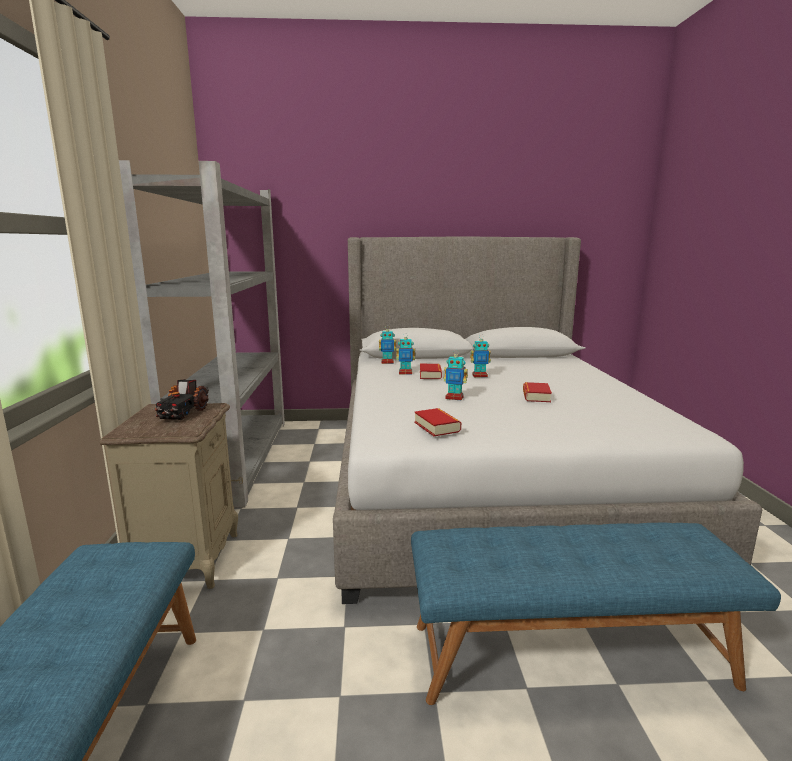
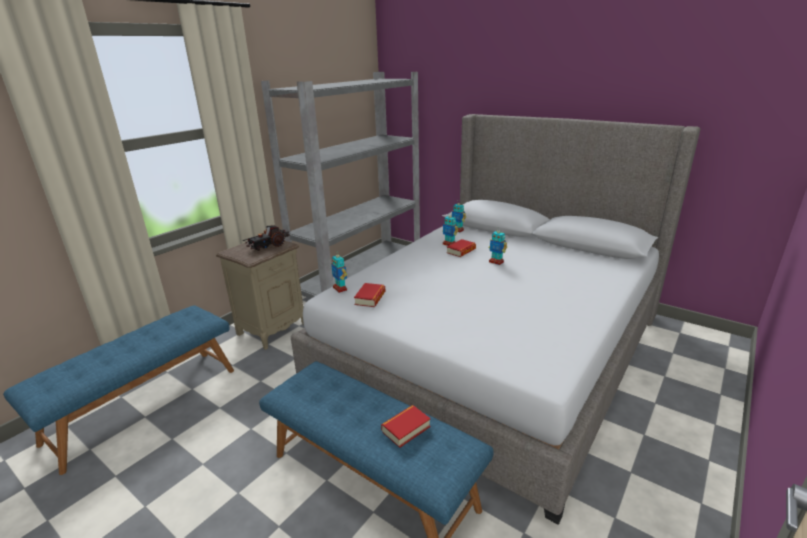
camera: 40 degrees right, 10 degrees up
toy robot [443,349,468,400] -> toy robot moved to [331,251,347,293]
book [523,382,552,402] -> book moved to [381,405,431,448]

